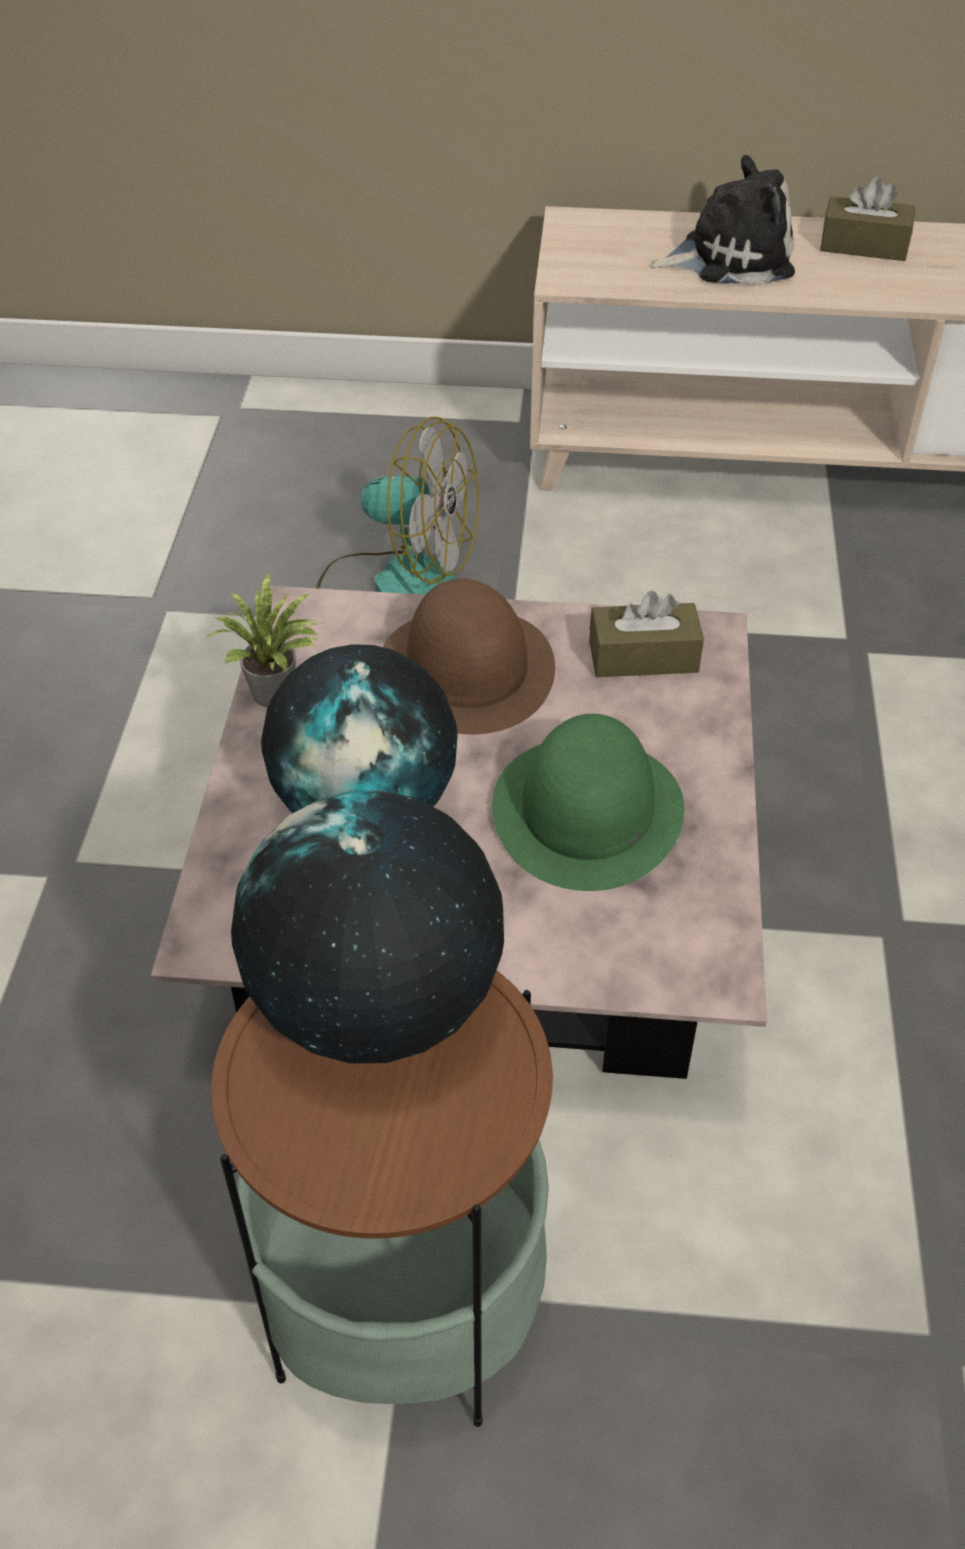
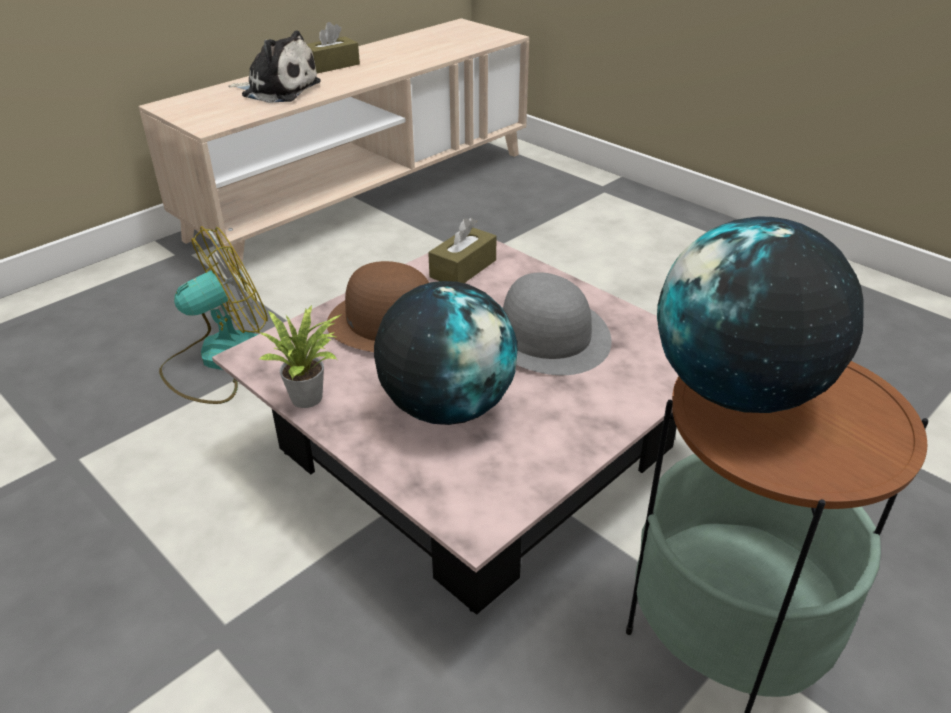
camera: 50 degrees left, 10 degrees down
green hat [492,714,685,891] -> grey hat [502,273,612,375]
plush toy [649,155,795,286] -> plush toy turned 75 degrees clockwise [228,31,321,103]

